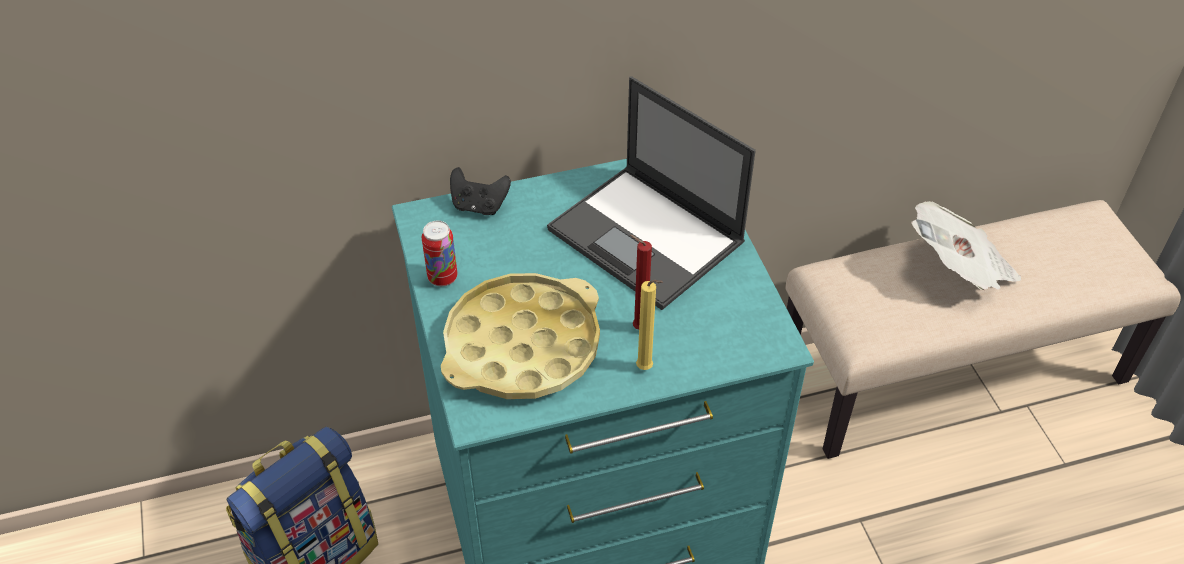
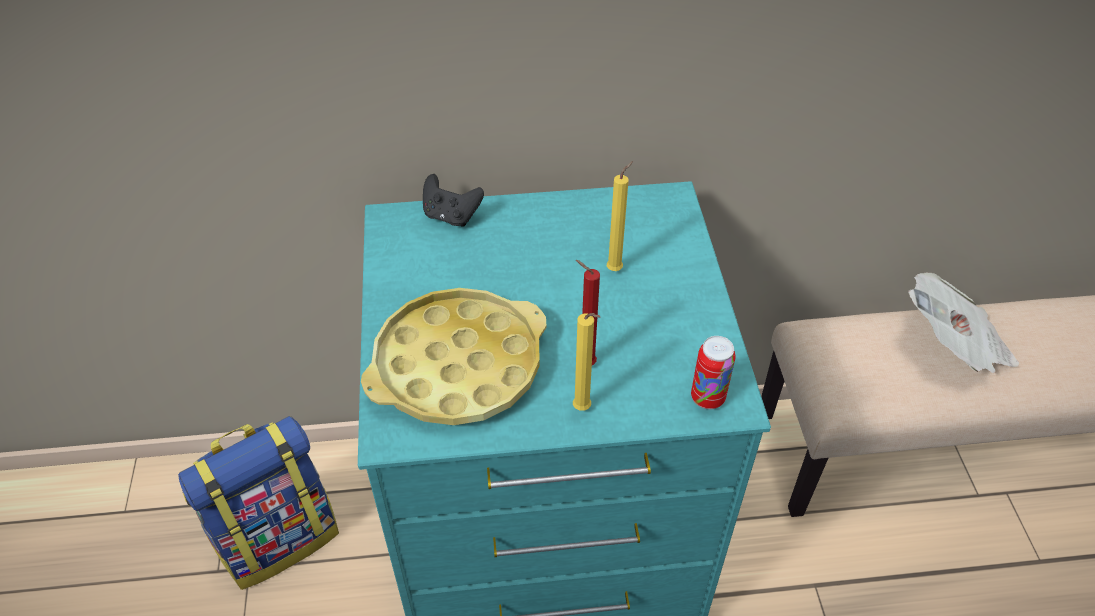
camera: 10 degrees right, 0 degrees up
can [422,221,457,286] -> can moved to [691,336,736,409]
laptop [547,76,756,310] -> yellow candle [607,161,633,271]

